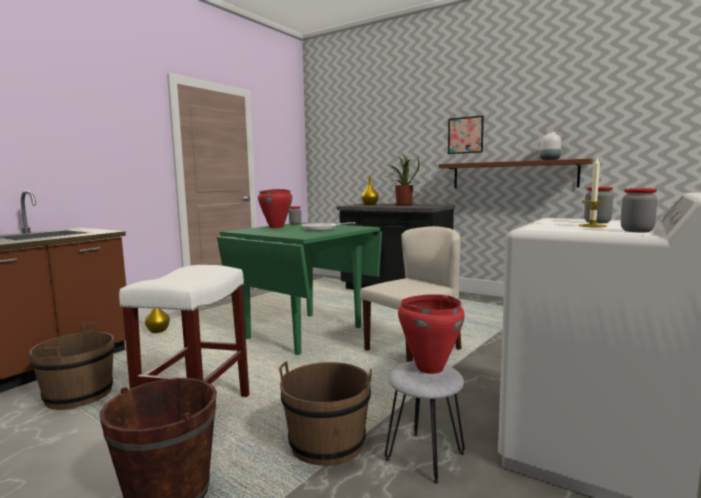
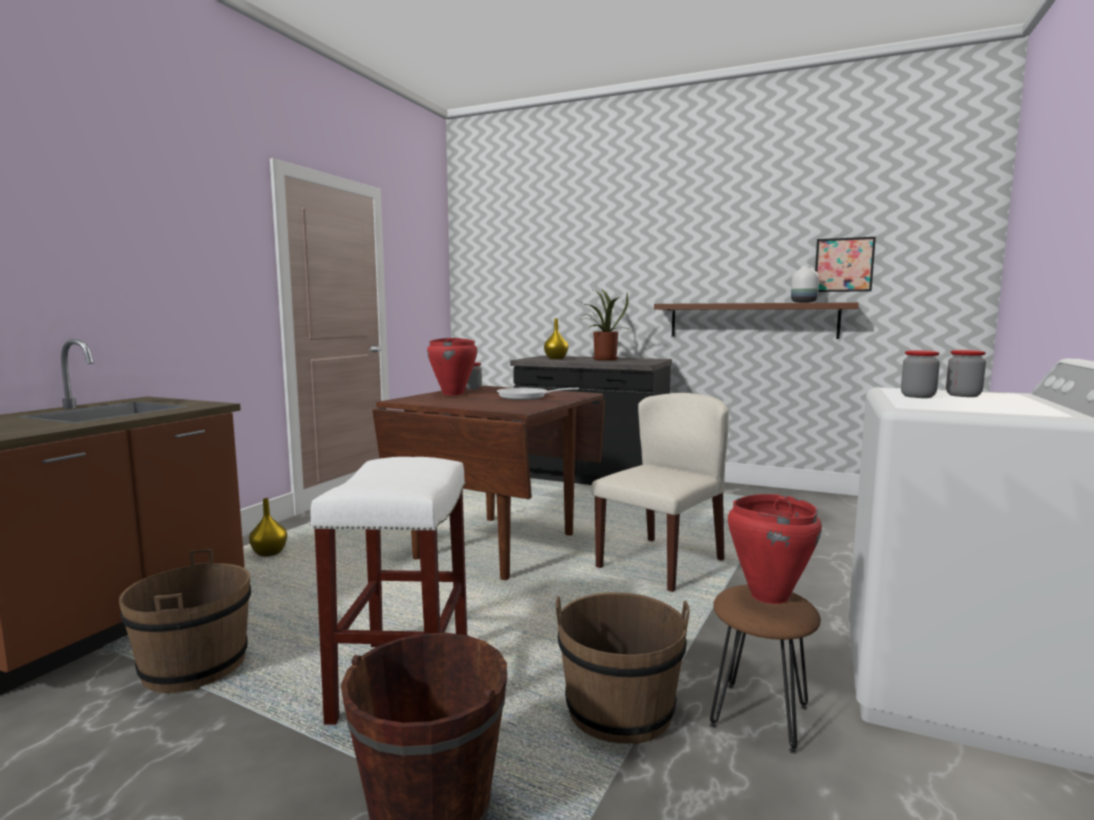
camera: 10 degrees left, 0 degrees up
green dining table [217,222,382,355] -> brown dining table [372,386,605,580]
grey stool [385,361,465,484] -> brown stool [710,585,821,754]
picture [448,115,484,154] -> picture moved to [815,237,876,292]
candle [578,158,607,227] -> none
jar [621,188,658,232] -> jar moved to [901,350,940,398]

